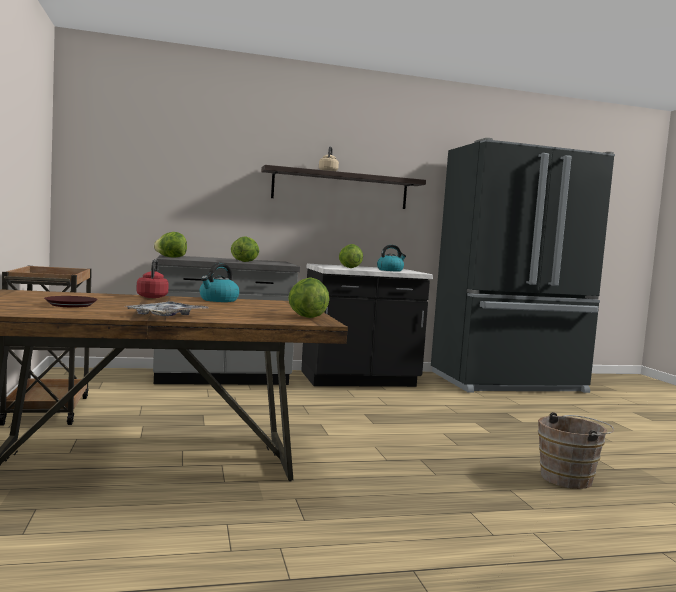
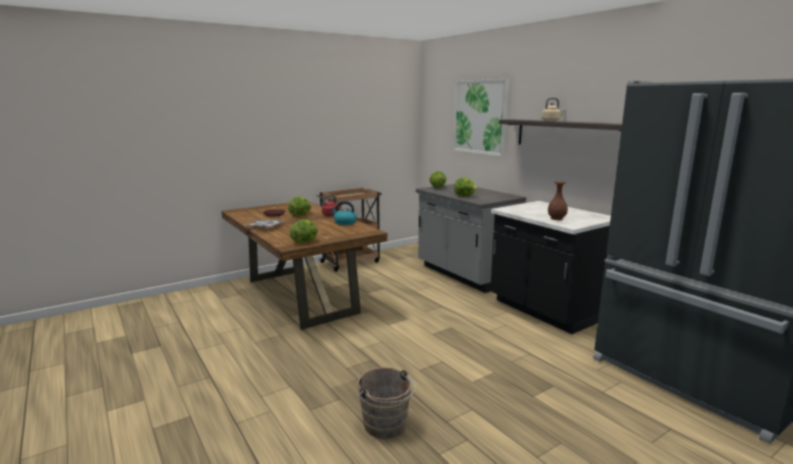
camera: 70 degrees right, 10 degrees up
lettuce [339,244,363,268] -> lettuce moved to [288,197,311,216]
kettle [377,245,406,272] -> brown vase [548,181,568,220]
none -> picture [453,79,509,157]

